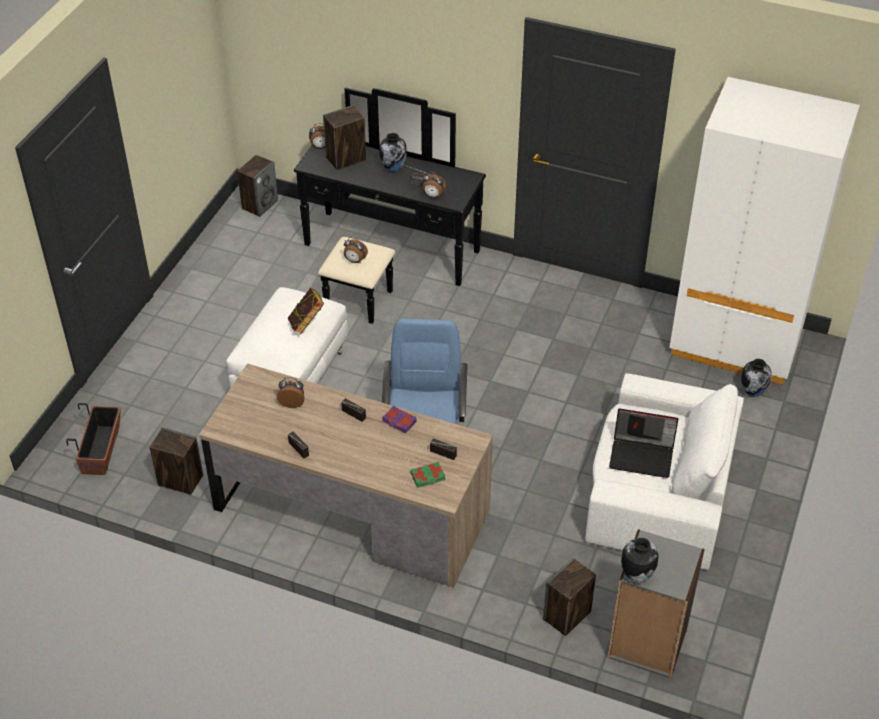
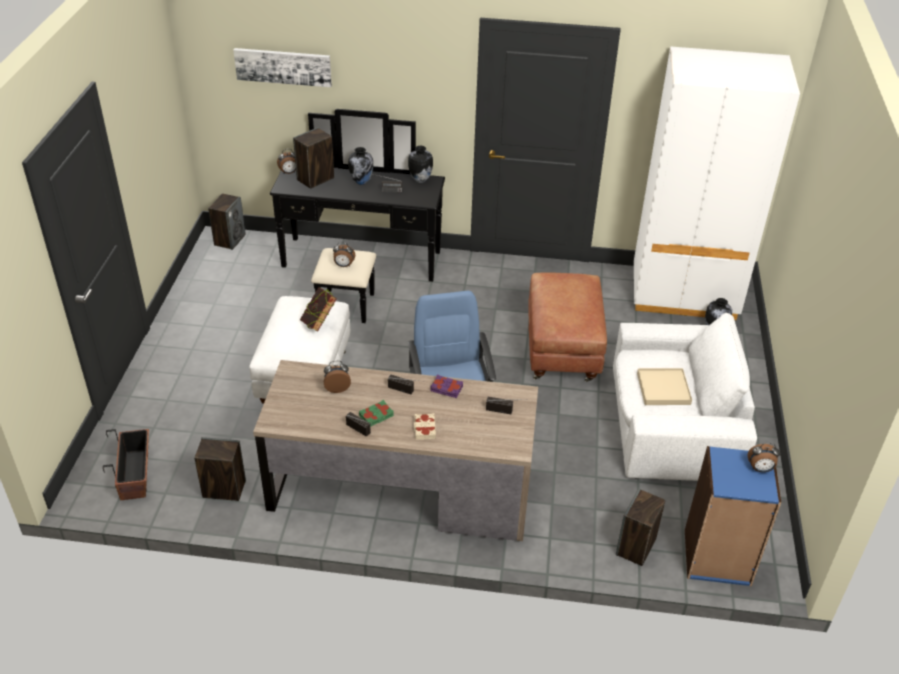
camera: 15 degrees left, 5 degrees down
green book [411,461,446,488] -> green book moved to [359,400,394,427]
alarm clock [423,172,446,198] -> alarm clock moved to [748,443,780,472]
grey bookcase [607,529,705,679] -> blue bookcase [685,446,781,586]
laptop [609,409,678,478] -> beige tray [637,368,692,405]
vase [621,538,659,583] -> vase moved to [408,146,433,183]
none -> picture [233,48,332,87]
none -> beige book [414,413,436,440]
none -> brown ottoman [528,272,607,382]

